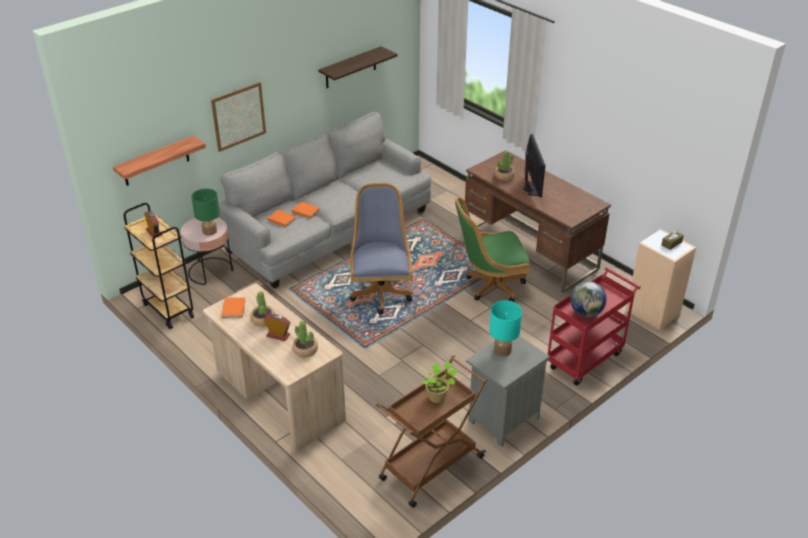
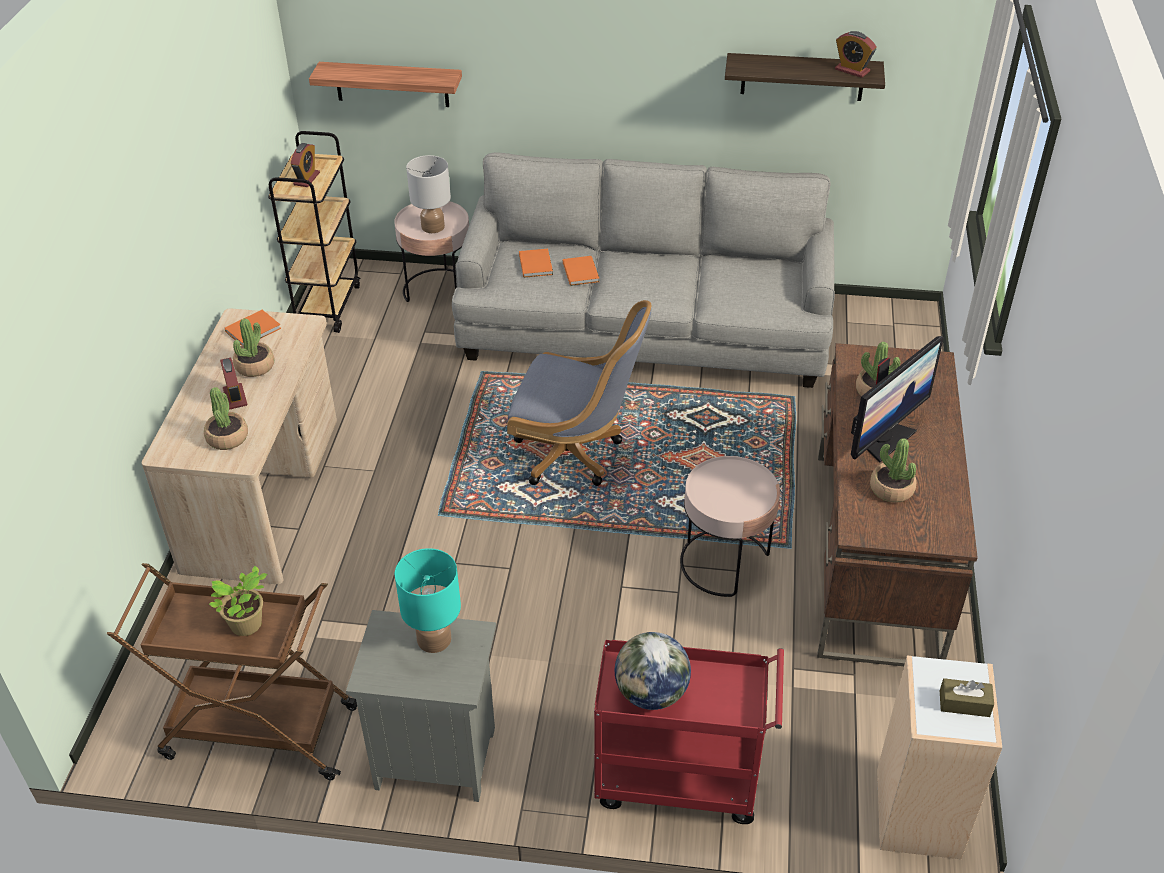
camera: 50 degrees right, 5 degrees up
green table lamp [191,189,220,235] -> grey table lamp [406,155,451,233]
picture [211,82,266,152] -> none
blue office chair [350,183,413,314] -> blue office chair turned 60 degrees clockwise [507,300,651,486]
green office chair [455,197,530,302] -> pink side table [680,456,780,597]
none -> alarm clock [835,31,877,78]
none -> potted plant [870,438,917,503]

